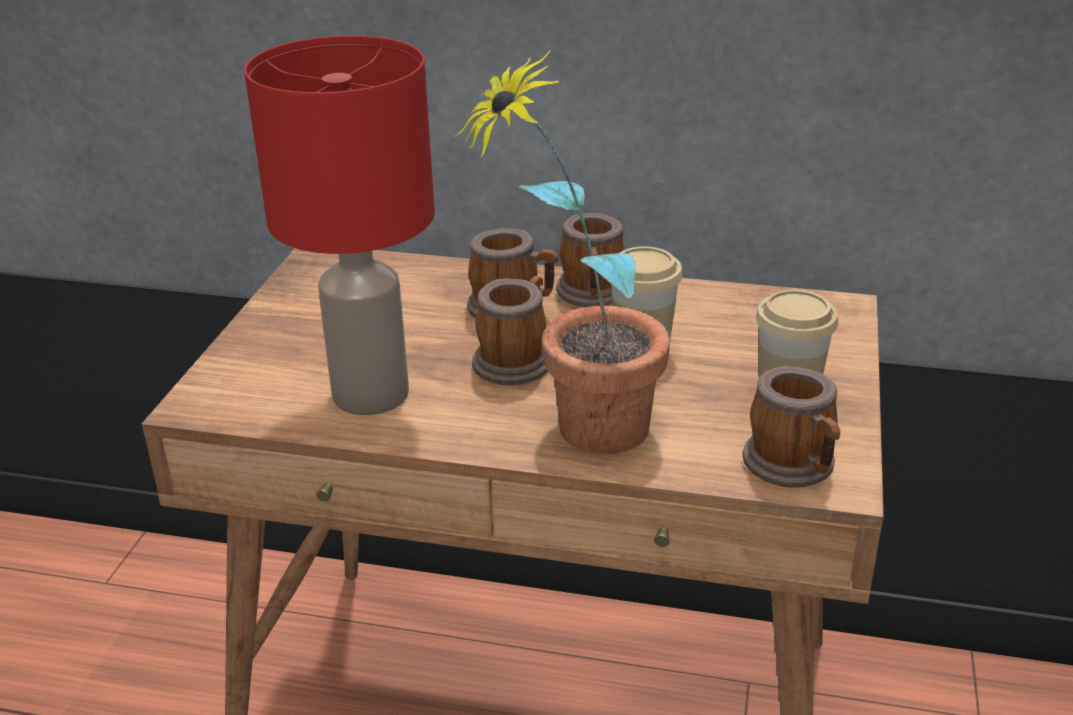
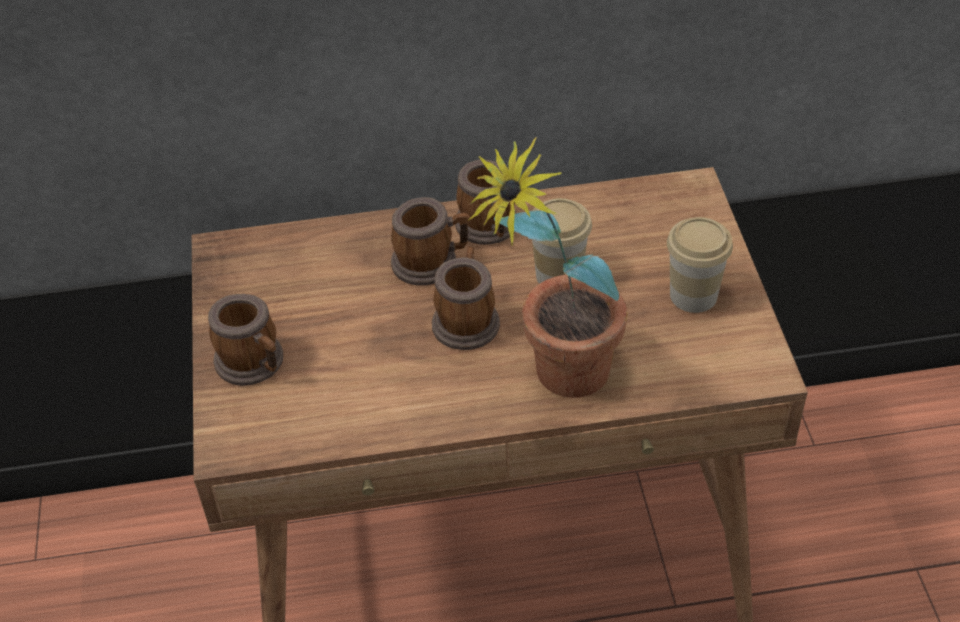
camera: 20 degrees left, 15 degrees up
red table lamp [244,36,435,415] -> none
mug [742,366,840,488] -> mug moved to [208,294,283,386]

